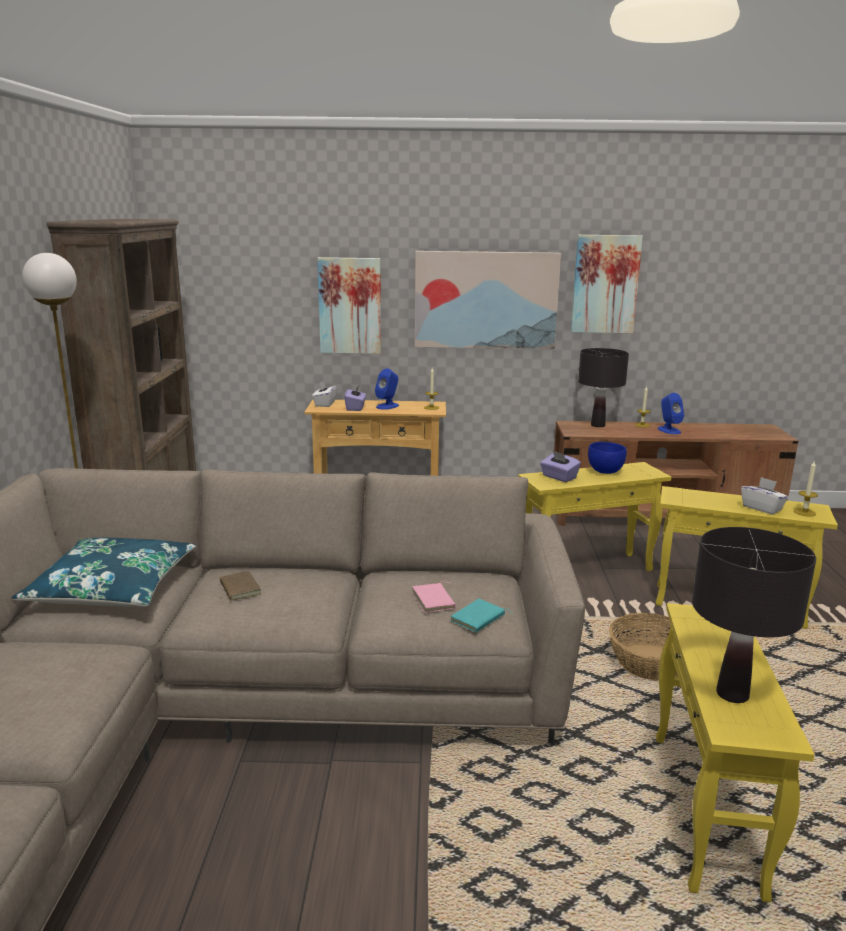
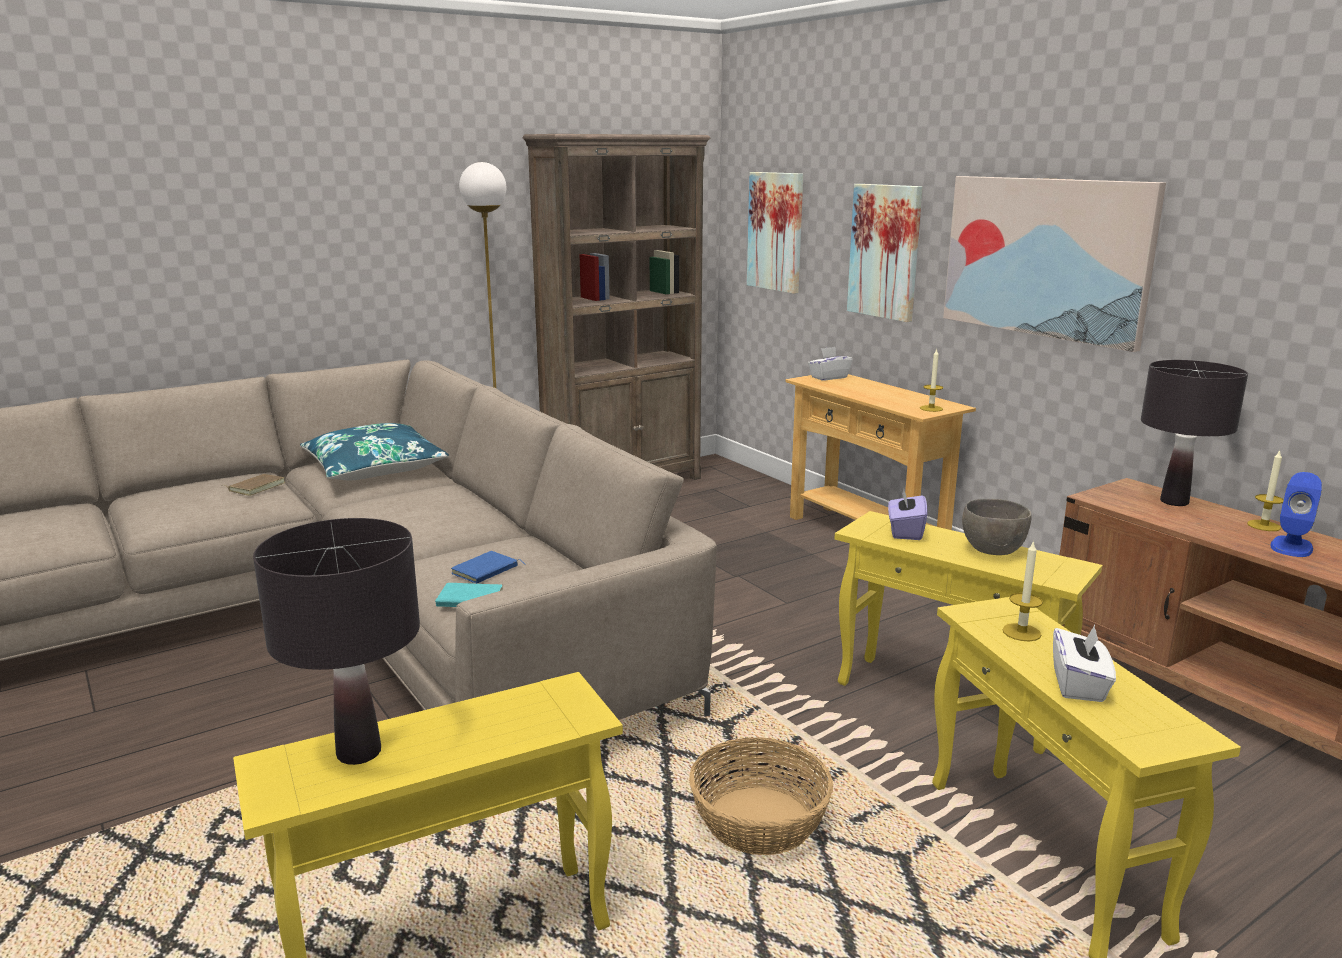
camera: 55 degrees right, 0 degrees up
brown book [219,571,261,601] -> brown book moved to [221,474,285,496]
purple tissue box [344,386,366,411] -> none
blue speaker [375,369,399,410] -> none
pink book [412,581,456,613] -> blue book [451,551,526,584]
picture [571,235,643,333] -> picture moved to [747,172,803,294]
blue bowl [588,442,627,474] -> grey bowl [962,499,1032,555]
candle [794,460,818,516] -> candle moved to [1002,540,1043,641]

